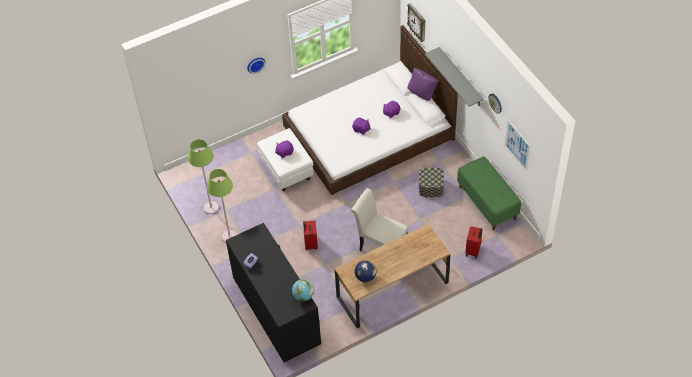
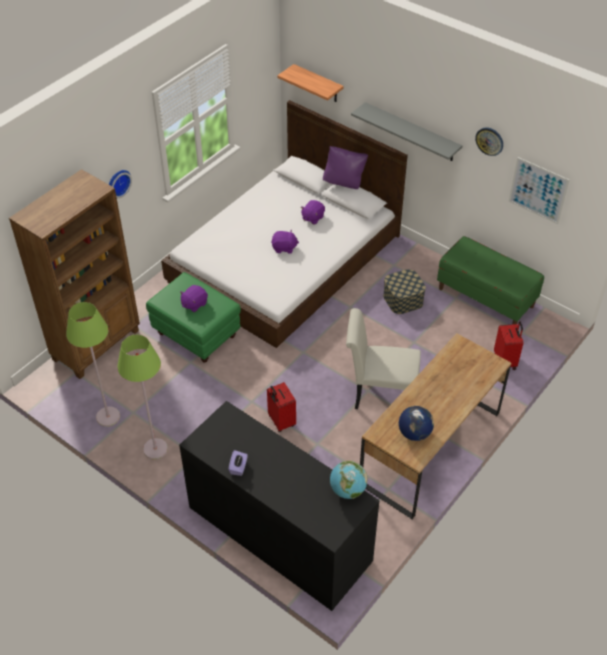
camera: 25 degrees left, 5 degrees down
white ottoman [257,128,313,191] -> green ottoman [146,272,241,363]
wall clock [407,3,425,42] -> shelf [277,64,344,102]
none -> brown bookcase [9,169,140,379]

